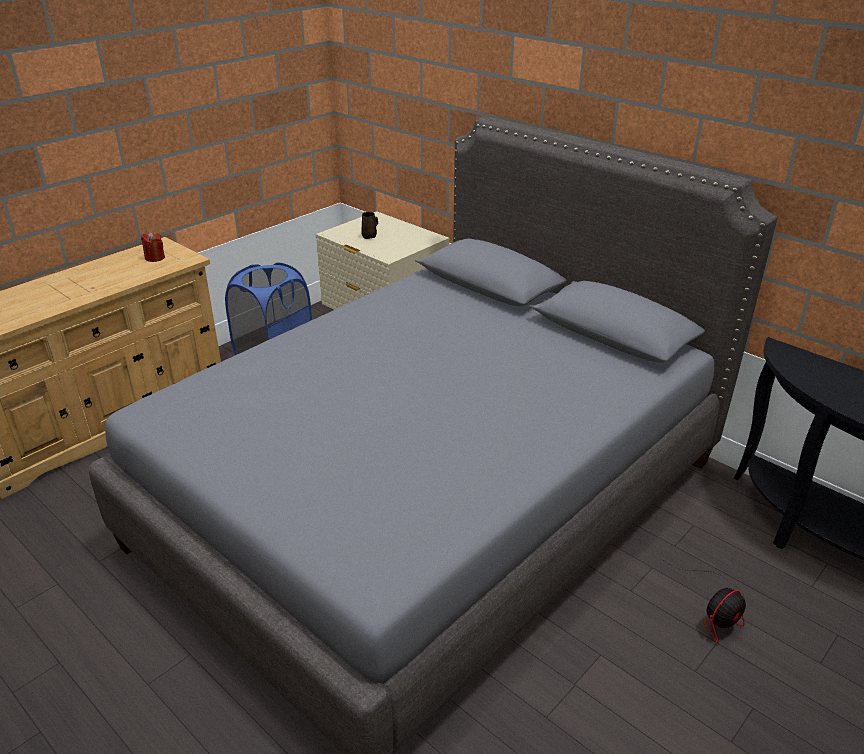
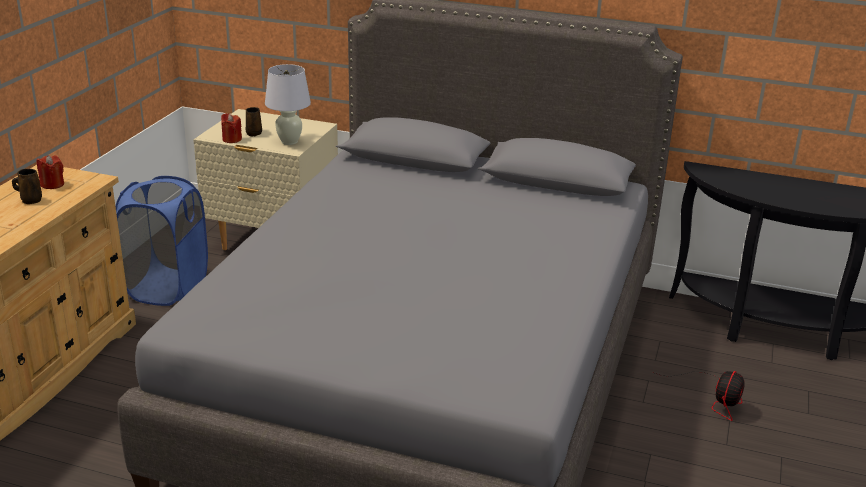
camera: 25 degrees left, 5 degrees down
none -> brown mug [12,169,42,204]
none -> red candle [221,113,242,143]
none -> white table lamp [265,64,311,145]

